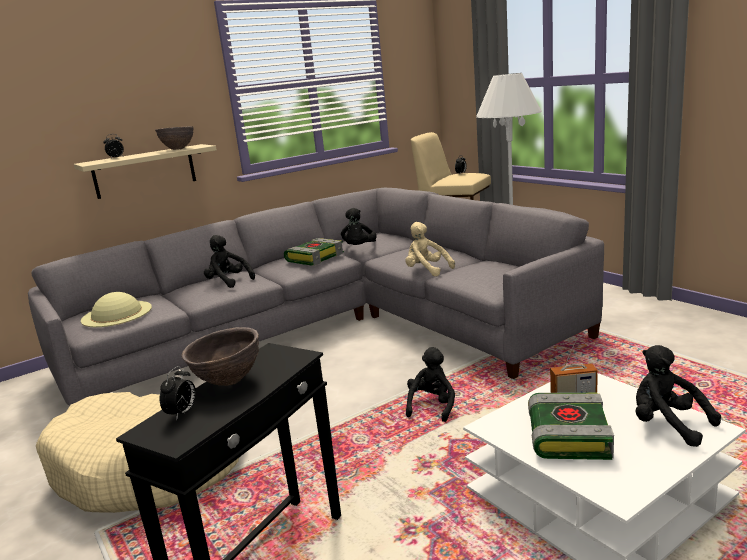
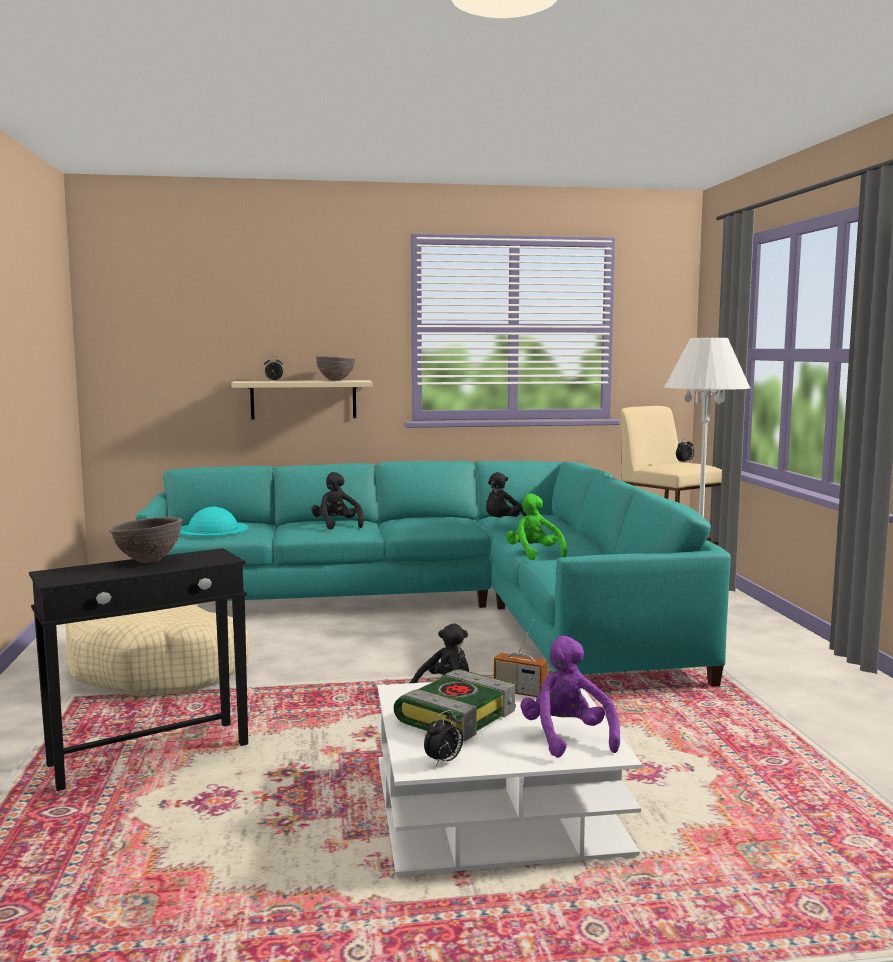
camera: 25 degrees right, 10 degrees down
grey sofa [28,188,604,406] -> turquoise sofa [136,461,731,687]
beige hat [81,292,152,327] -> turquoise hat [180,507,248,536]
alarm clock [160,366,196,421] -> alarm clock moved to [424,710,463,766]
book [284,238,344,266] -> none
beige plush toy [406,222,455,276] -> green plush toy [506,493,567,560]
black plush toy [636,345,721,447] -> purple plush toy [520,636,620,758]

